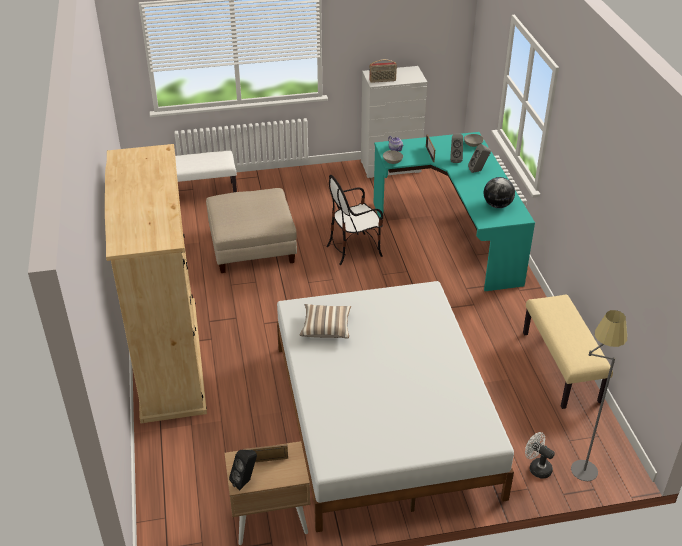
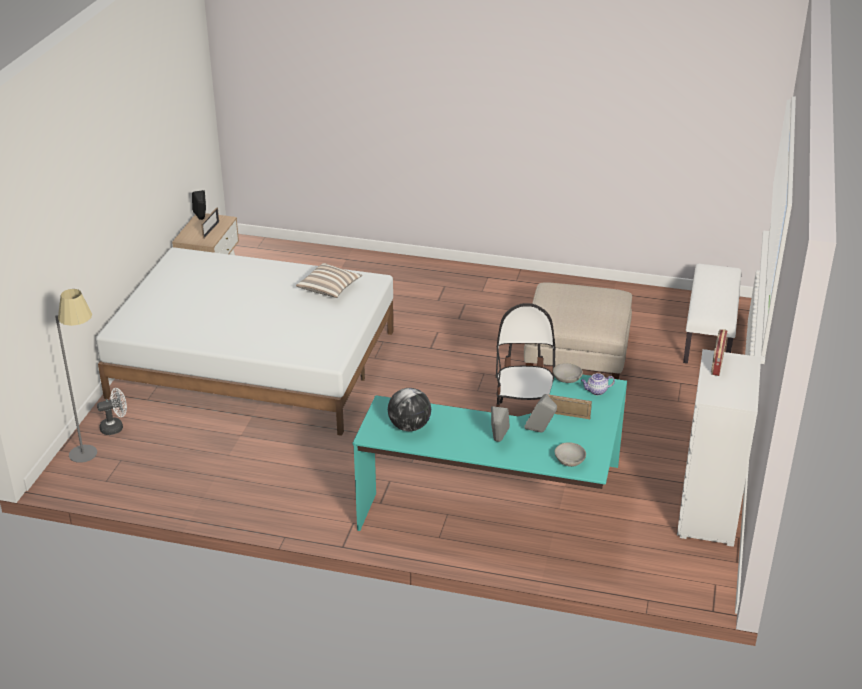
camera: 115 degrees right, 5 degrees down
beige wardrobe [105,144,207,424] -> none
beige bench [523,294,613,409] -> none

